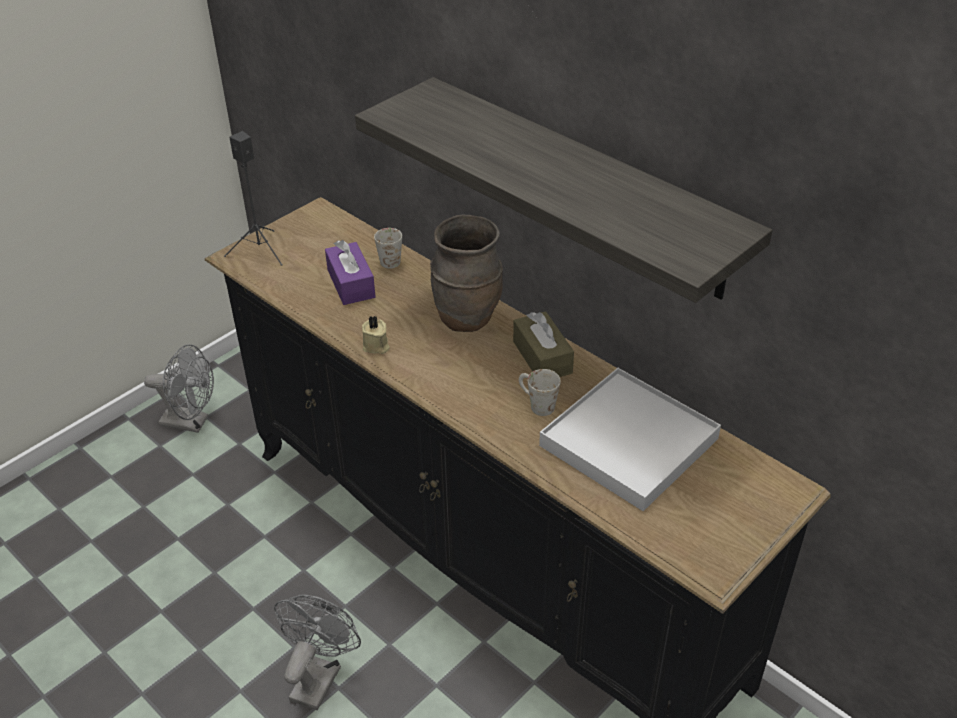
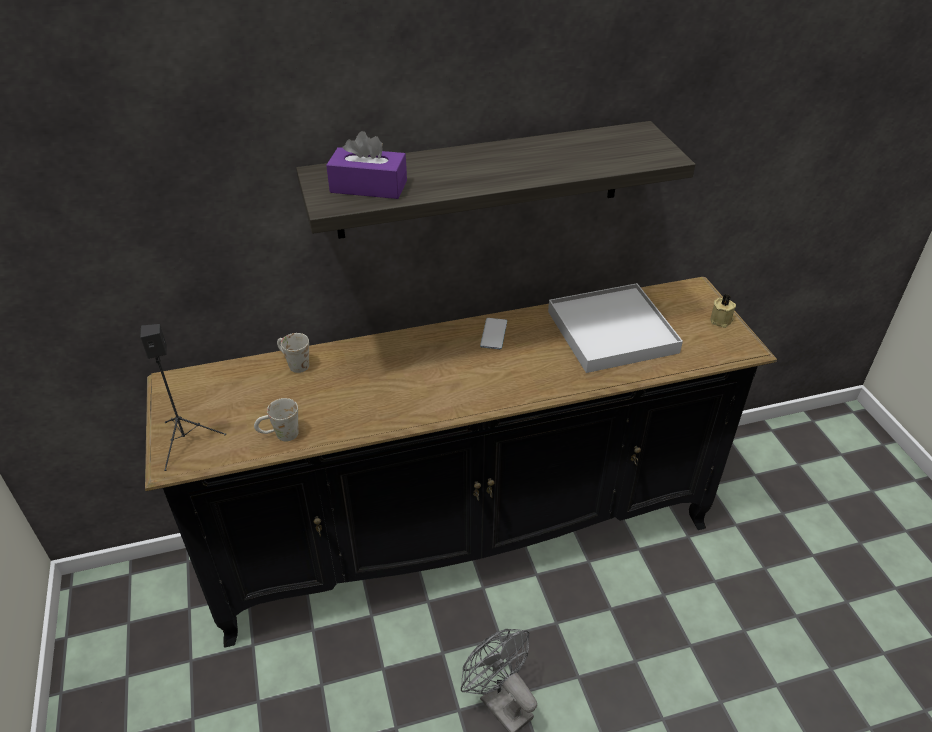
camera: 60 degrees left, 0 degrees up
grey fan [144,344,214,433] -> none
purple tissue box [325,240,376,305] -> purple tissue box moved to [326,131,407,199]
beige candle [362,316,389,354] -> beige candle moved to [710,294,736,328]
brown vase [430,215,503,332] -> none
brown tissue box [513,311,574,377] -> phone [480,318,507,349]
white mug [519,369,561,416] -> white mug moved to [254,398,298,442]

